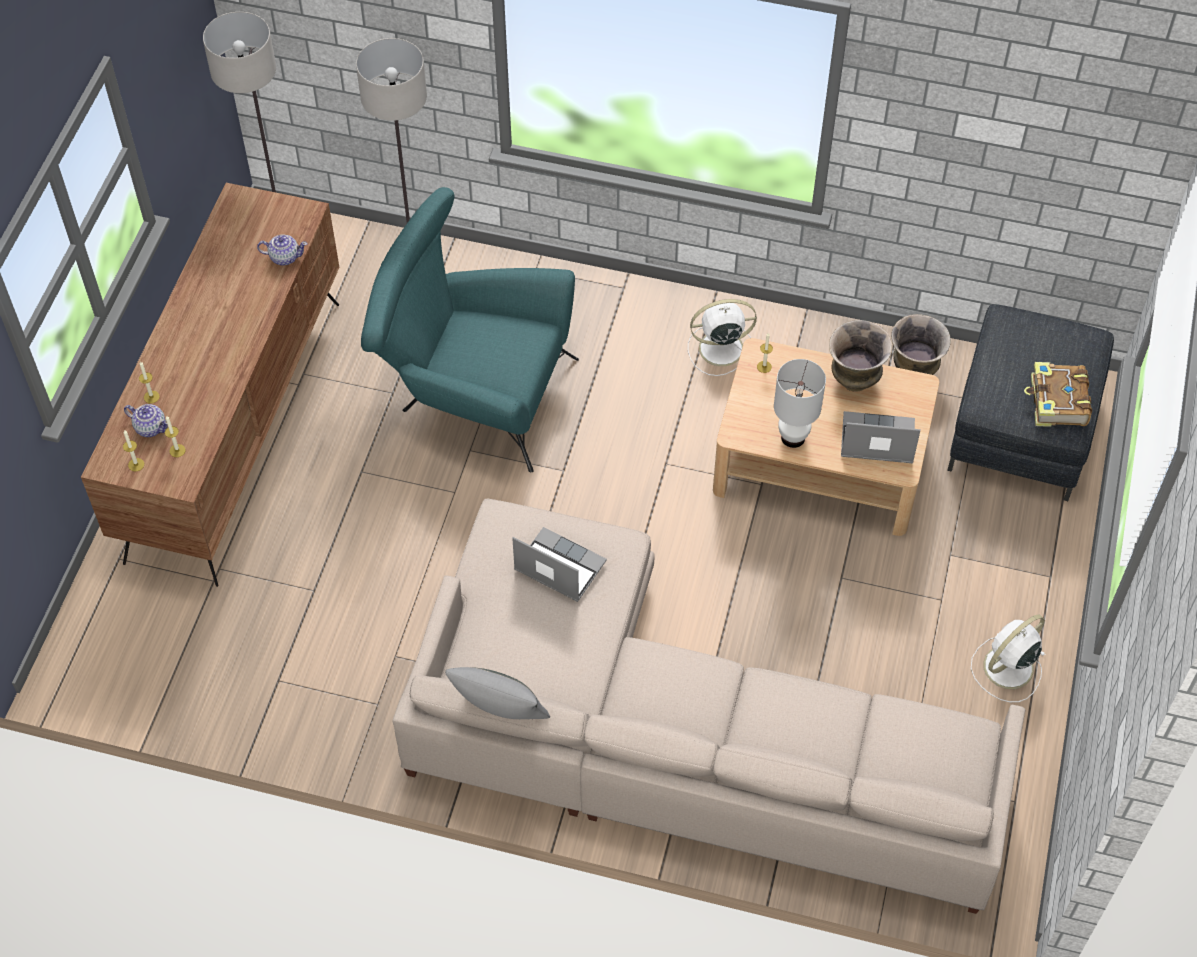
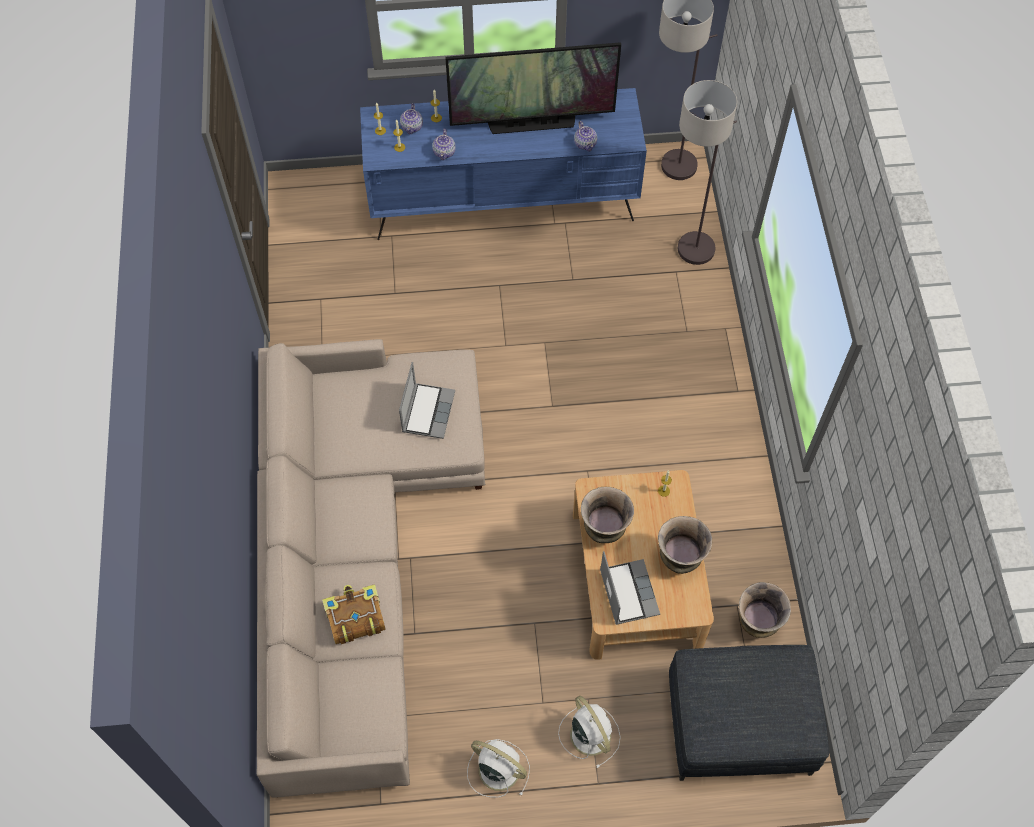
camera: 70 degrees right, 5 degrees up
brown tv stand [81,183,339,587] -> blue tv stand [360,88,647,240]
turquoise armchair [361,187,579,472] -> none
grey pillow [445,667,550,719] -> none
white fan [688,299,757,376] -> white fan moved to [558,696,621,768]
white table lamp [774,359,826,448] -> vase [581,487,634,543]
book [1024,362,1092,427] -> book moved to [322,584,386,644]
none -> teapot [432,129,456,160]
none -> television [445,42,621,134]

